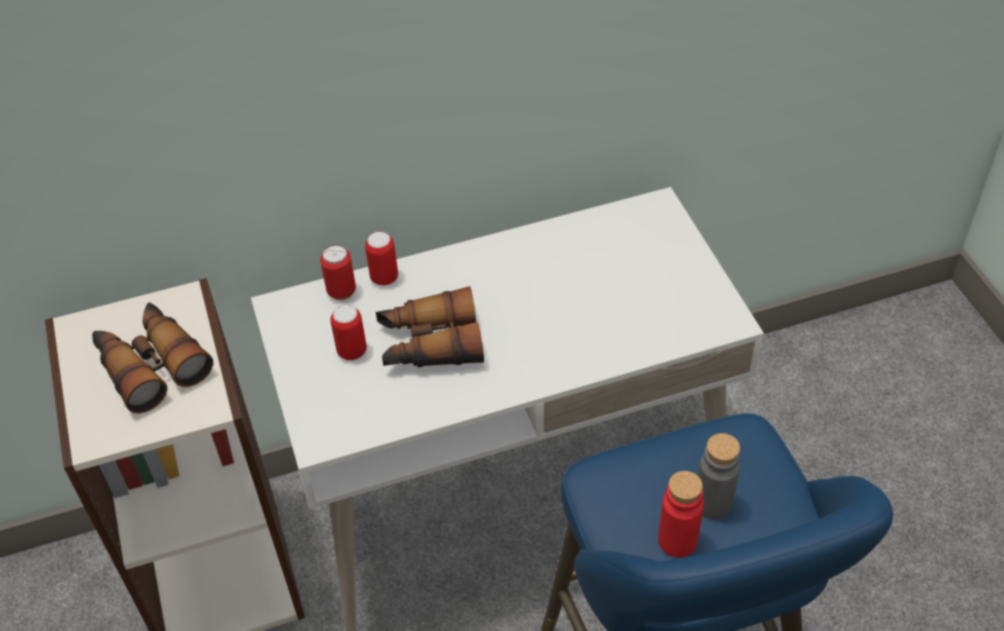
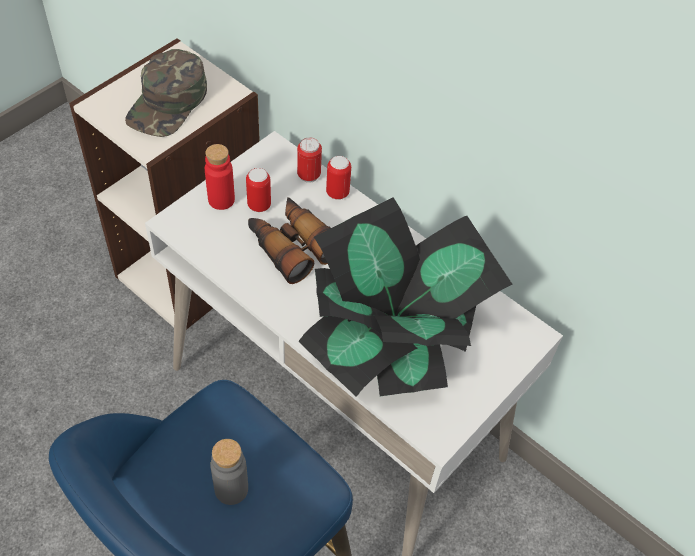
camera: 55 degrees right, 5 degrees up
binoculars [92,303,213,413] -> green cap [125,49,207,137]
red bottle [658,471,704,558] -> red bottle moved to [205,144,235,210]
none -> potted plant [298,197,513,397]

